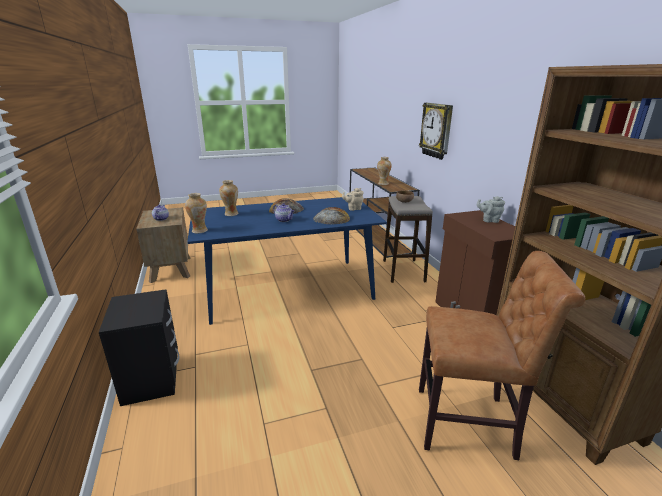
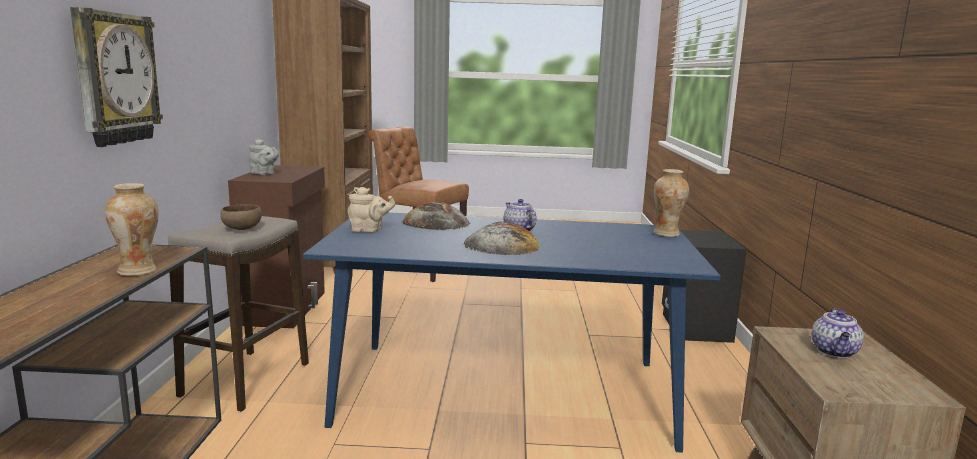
camera: 160 degrees left, 10 degrees down
vase [219,180,238,216] -> none

